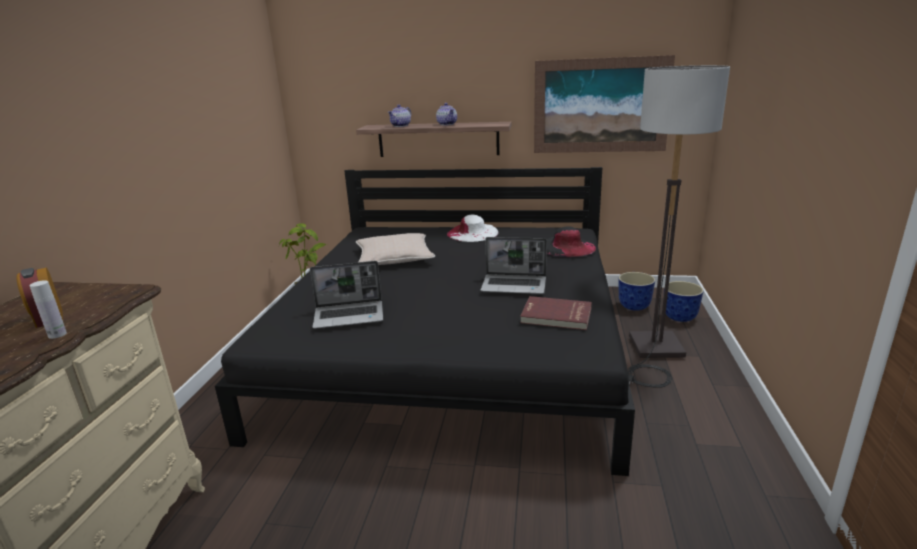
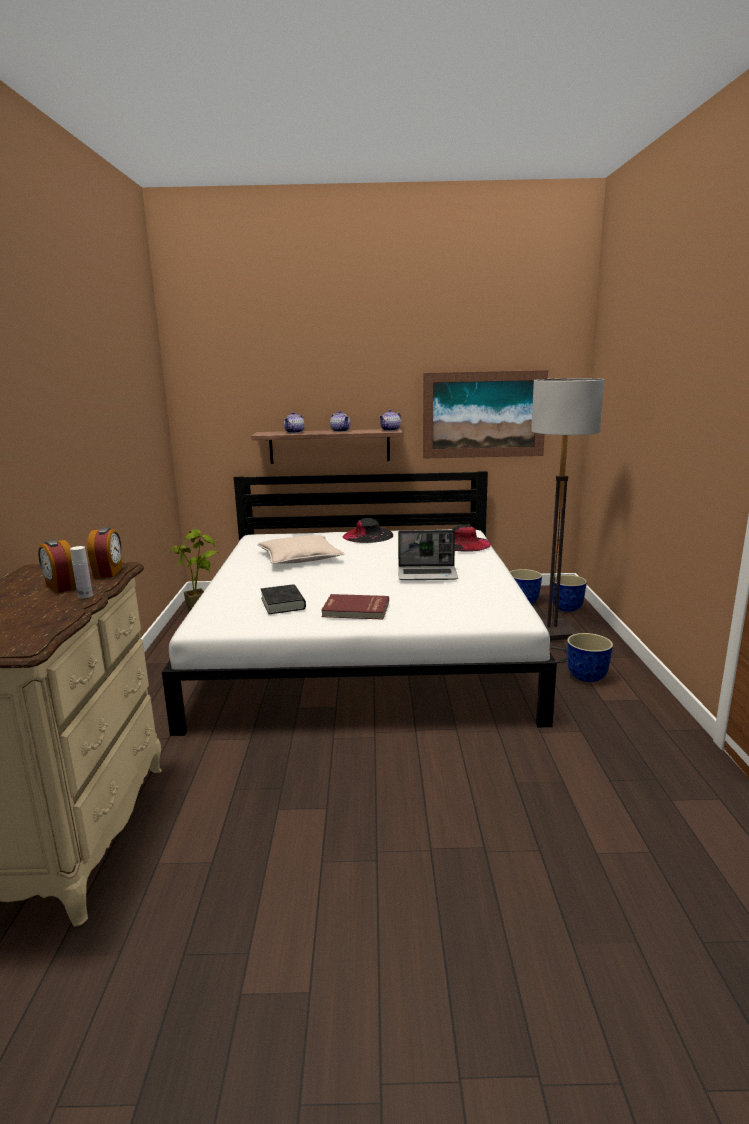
camera: 10 degrees left, 5 degrees down
black bed [215,167,635,476] -> white bed [162,471,557,736]
laptop [310,261,383,329] -> black book [260,584,306,614]
white hat [447,215,499,242] -> black hat [343,518,393,543]
red book [520,296,592,330] -> red book moved to [321,594,389,620]
none -> alarm clock [87,527,122,578]
none -> teapot [379,409,401,431]
none -> planter [567,633,613,682]

